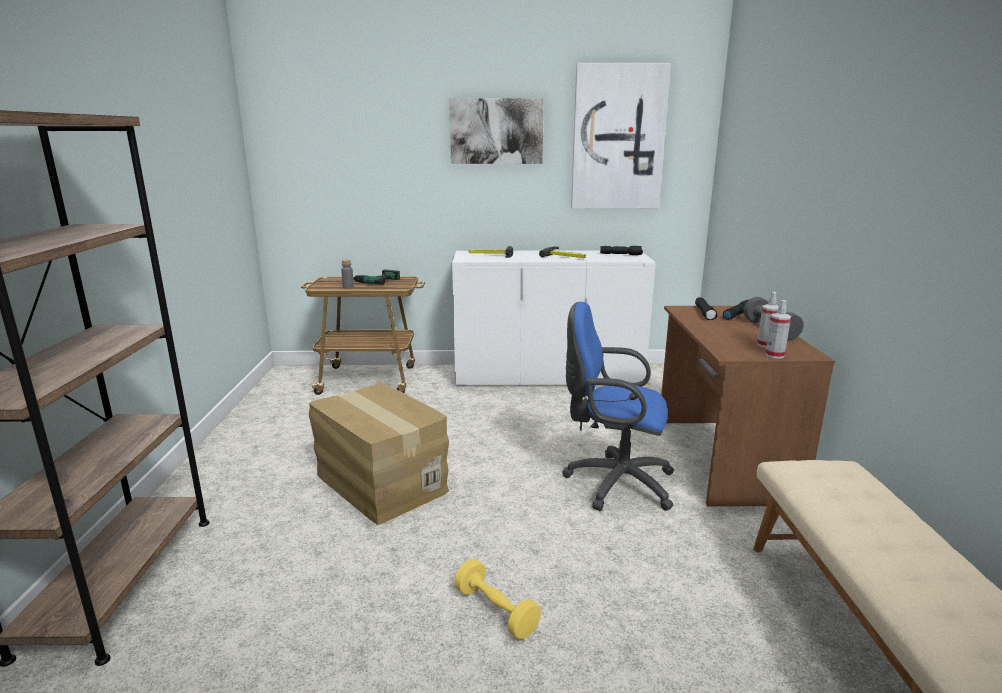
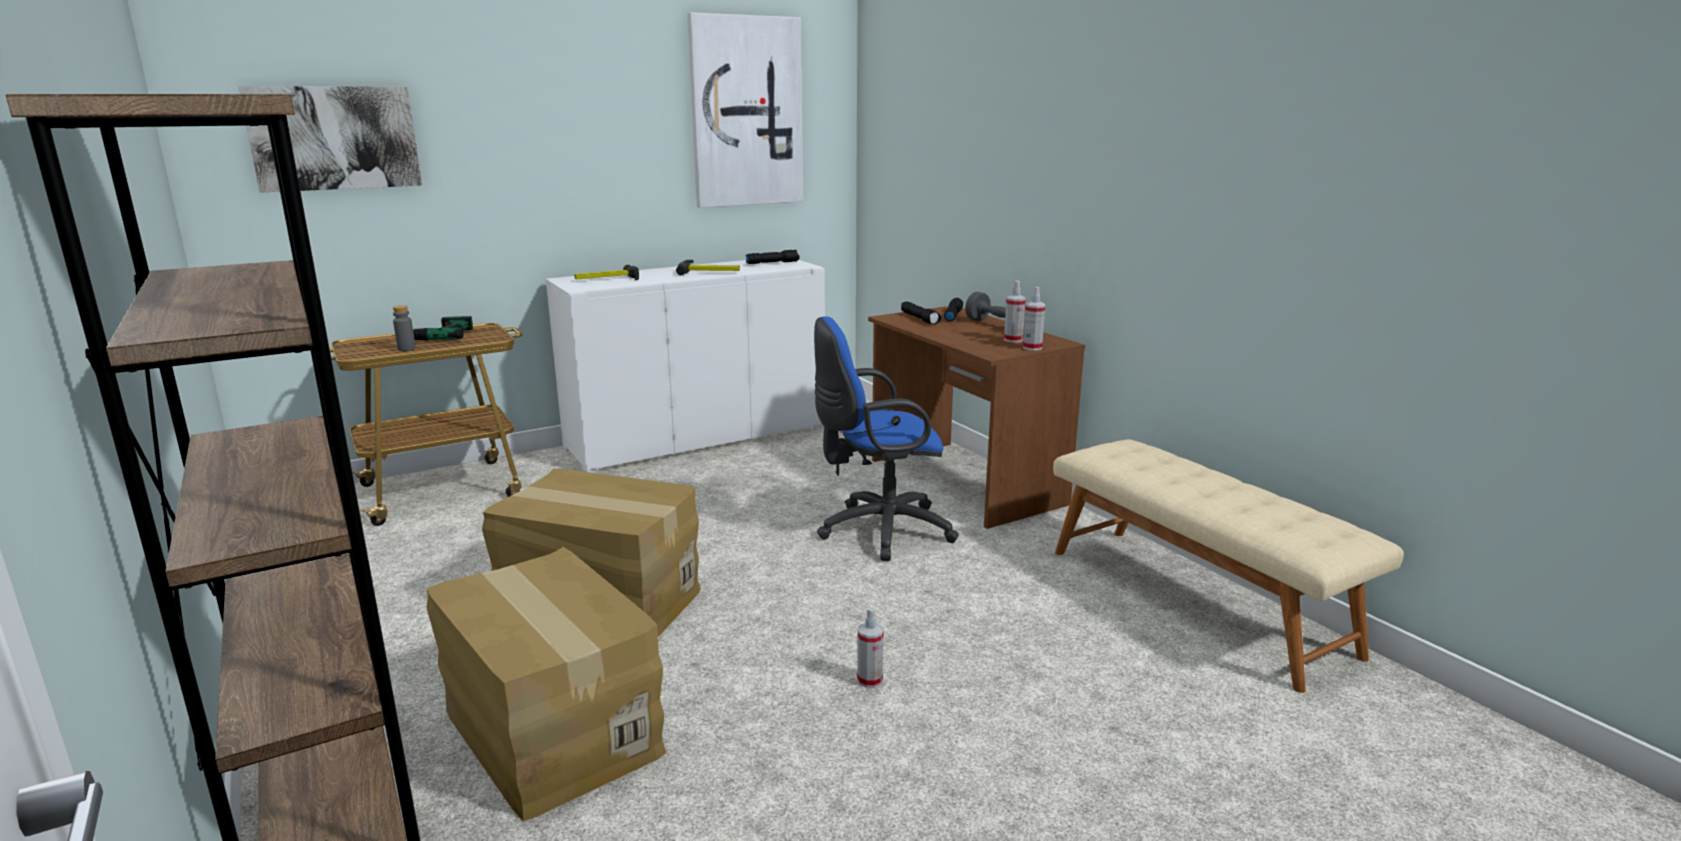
camera: 30 degrees left, 0 degrees up
picture [449,98,544,164] -> picture moved to [239,86,422,193]
yellow dumbbell [454,559,541,639] -> spray bottle [857,607,884,688]
none -> cardboard box [427,547,666,821]

